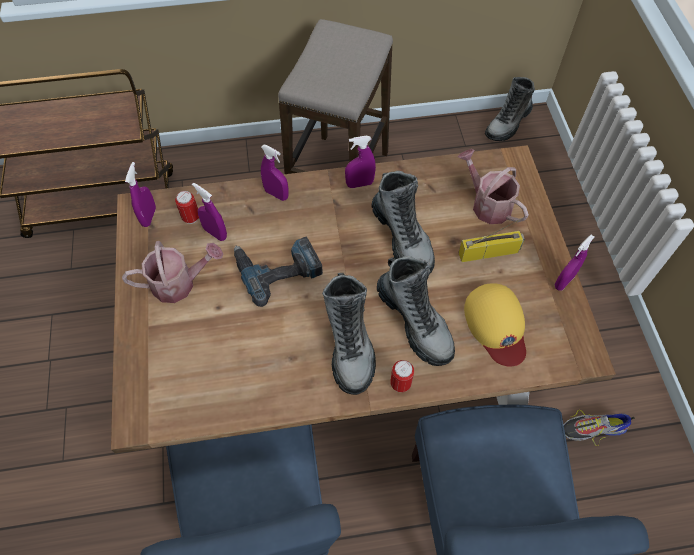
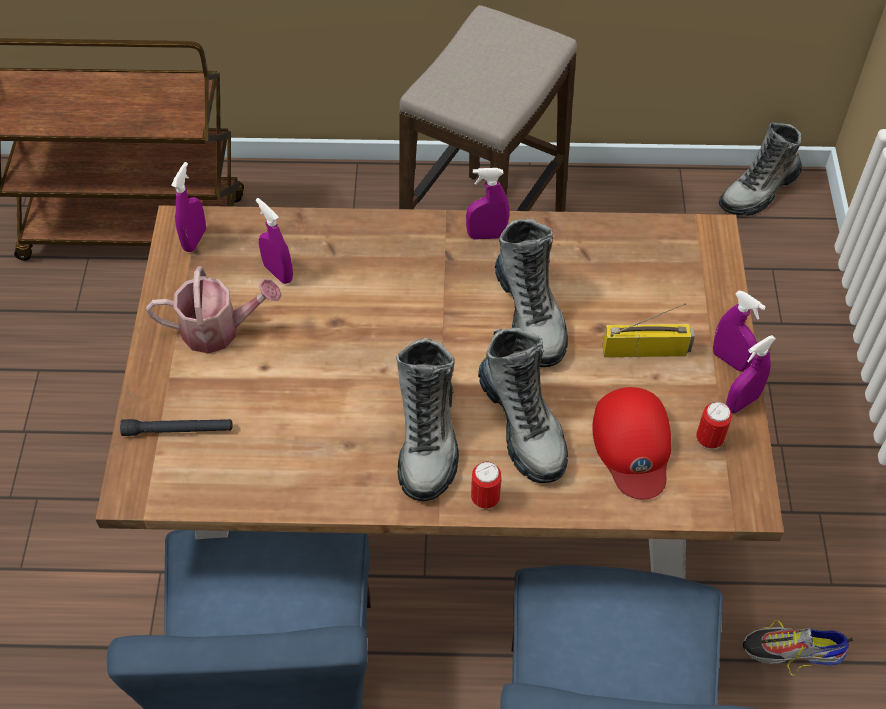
camera: 10 degrees right, 5 degrees down
can [175,191,199,224] -> can moved to [697,402,732,449]
power drill [234,237,323,307] -> none
purple spray bottle [261,145,289,201] -> purple spray bottle moved to [713,291,766,371]
watering can [457,149,529,224] -> none
yellow cap [464,283,526,367] -> red cap [593,387,671,500]
none -> black flashlight [120,419,233,436]

